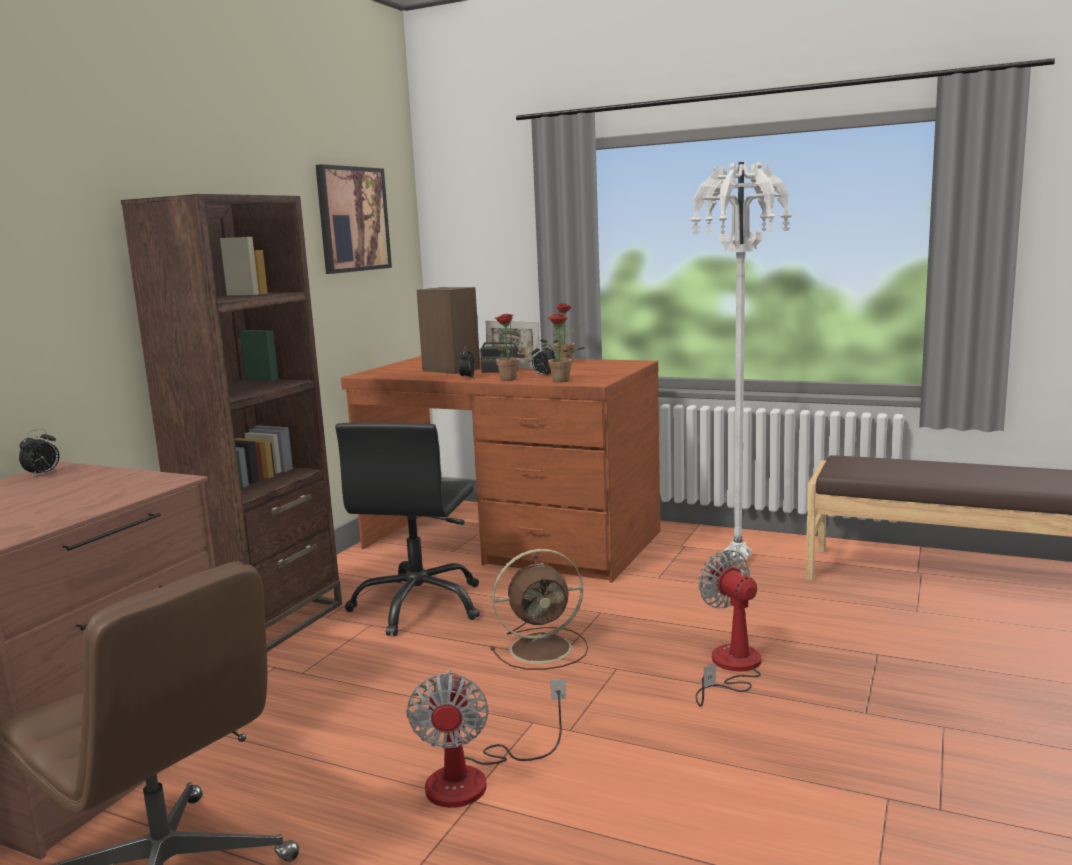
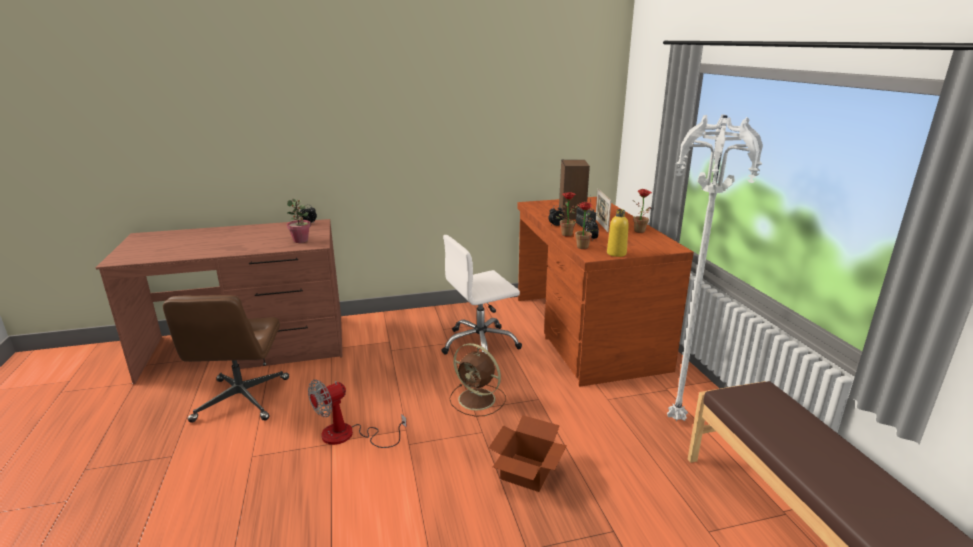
camera: 50 degrees right, 10 degrees up
brown bookcase [121,194,342,652] -> none
picture [316,164,392,274] -> none
black office chair [335,423,480,636] -> white office chair [441,235,522,355]
fan [695,550,762,707] -> cardboard box [489,415,567,492]
none -> potted plant [287,198,311,243]
none -> yellow bottle [607,209,629,257]

